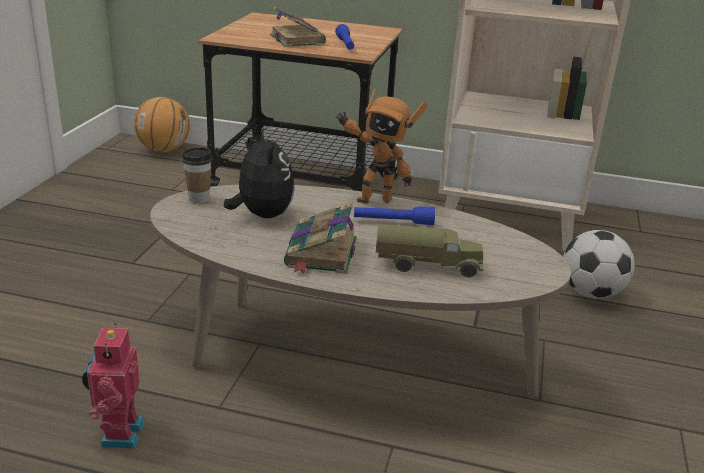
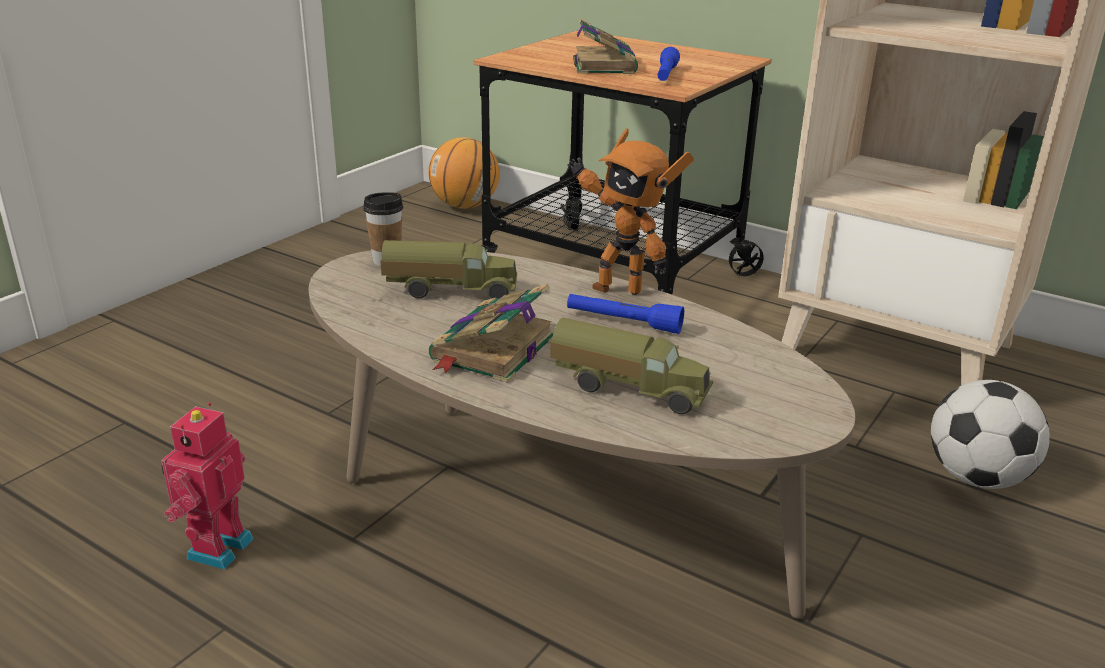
camera: 20 degrees right, 0 degrees up
plush toy [224,128,295,218] -> toy truck [380,240,517,299]

